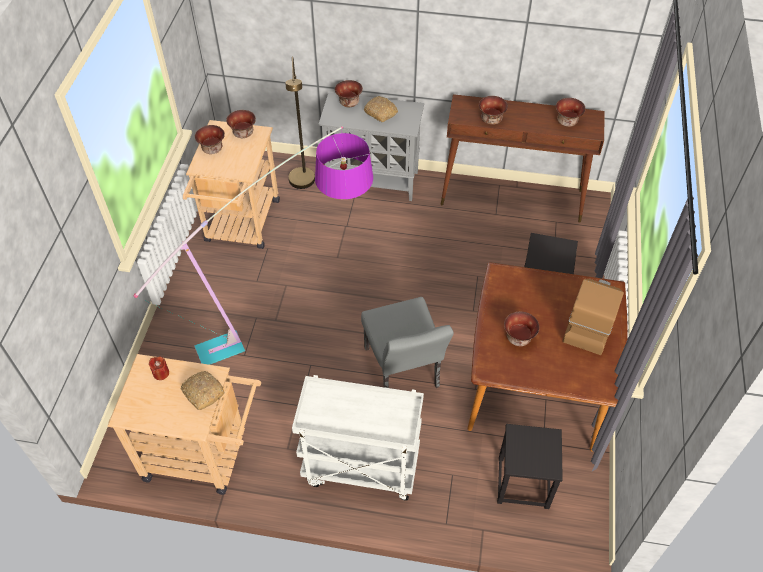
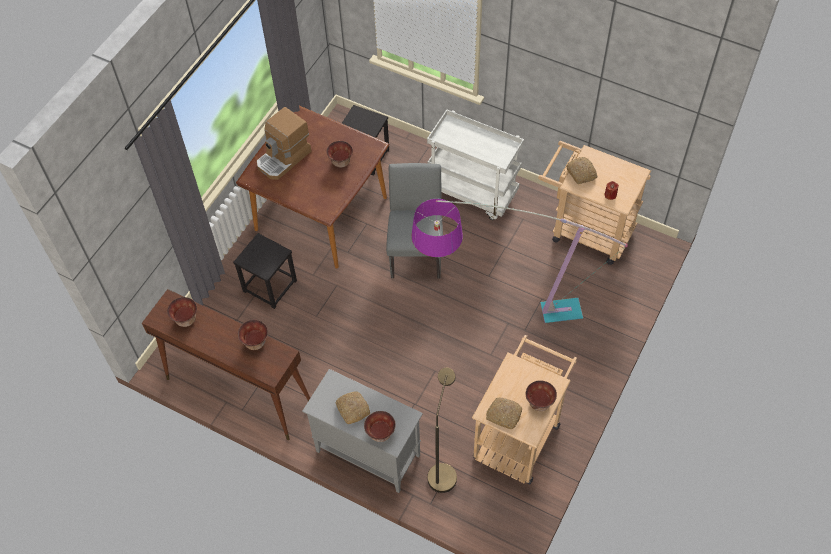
camera: 160 degrees left, 5 degrees up
bowl [226,110,256,138] -> bread [486,397,523,429]

